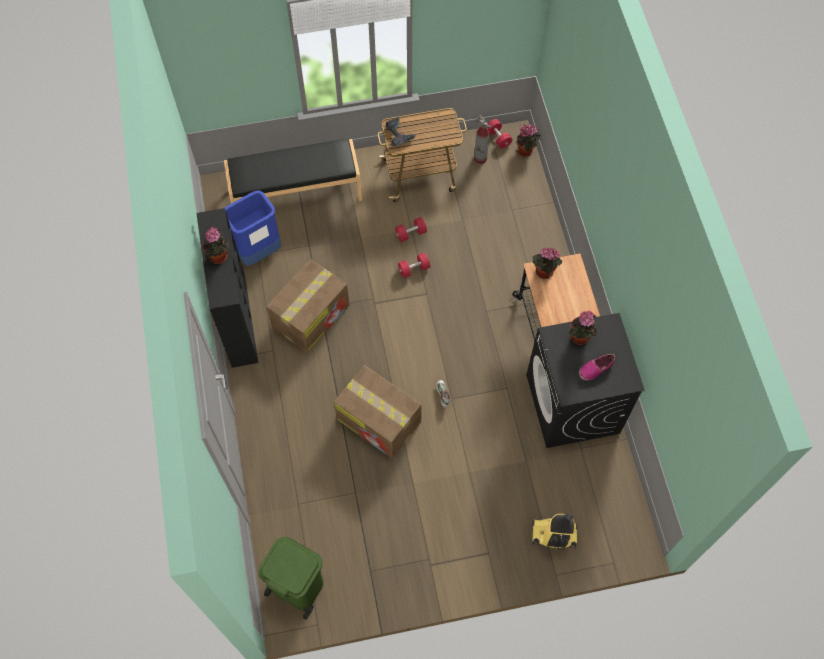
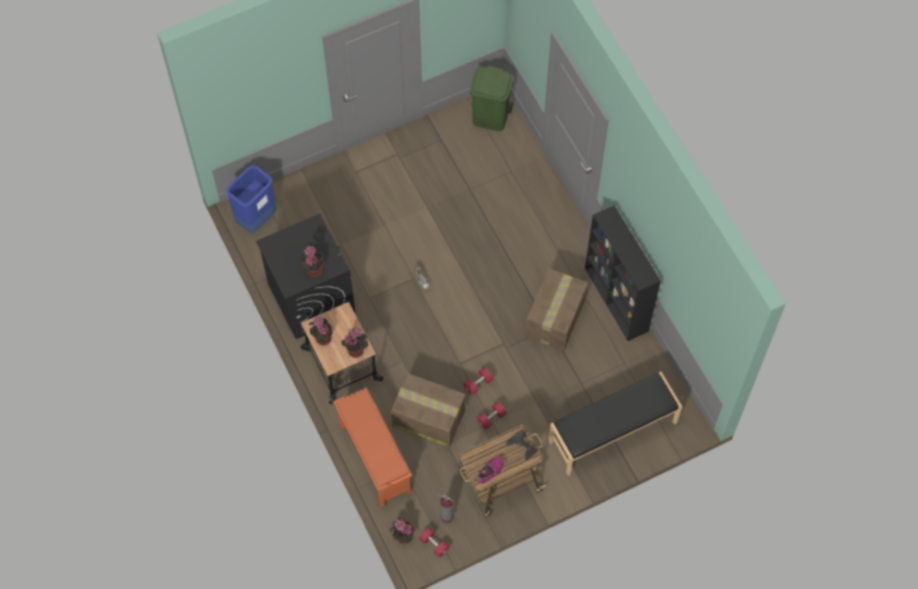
camera: 165 degrees right, 0 degrees up
potted plant [203,227,230,264] -> potted plant moved to [309,316,332,346]
blue trash can [225,190,281,266] -> blue trash can moved to [226,165,277,233]
cardboard box [334,365,422,459] -> cardboard box moved to [391,373,465,447]
vacuum cleaner [532,513,578,550] -> none
shoe [579,354,615,380] -> shoe moved to [477,456,504,484]
none -> orange shoe rack [333,387,412,507]

